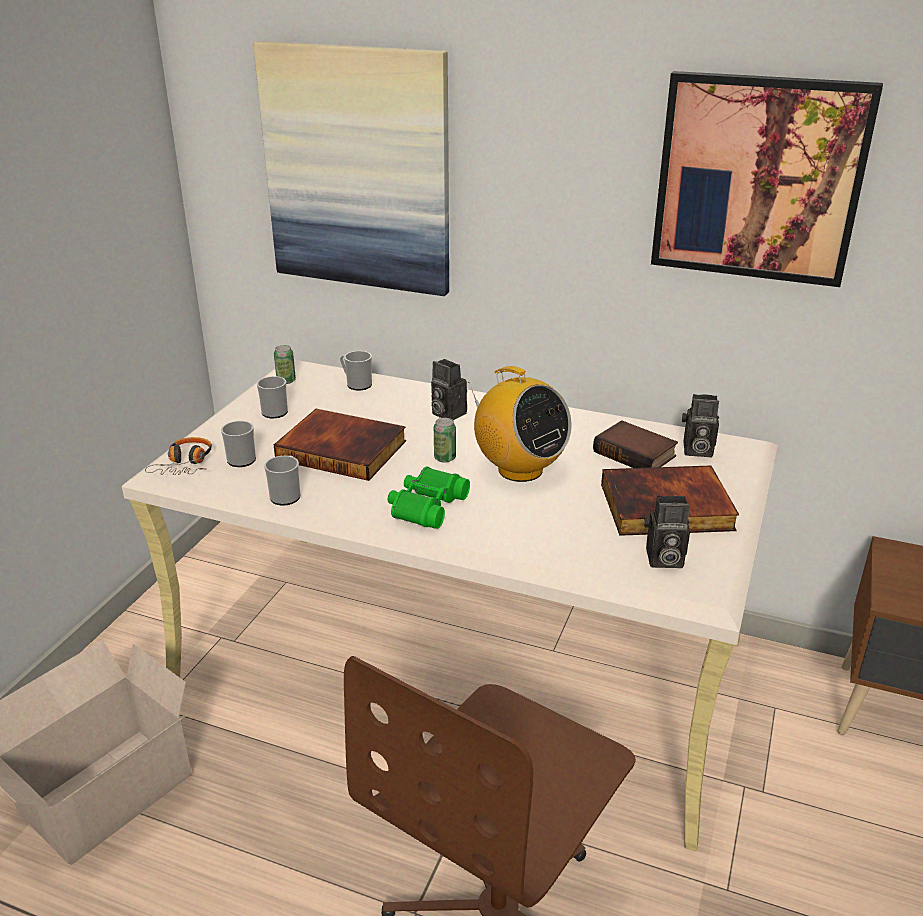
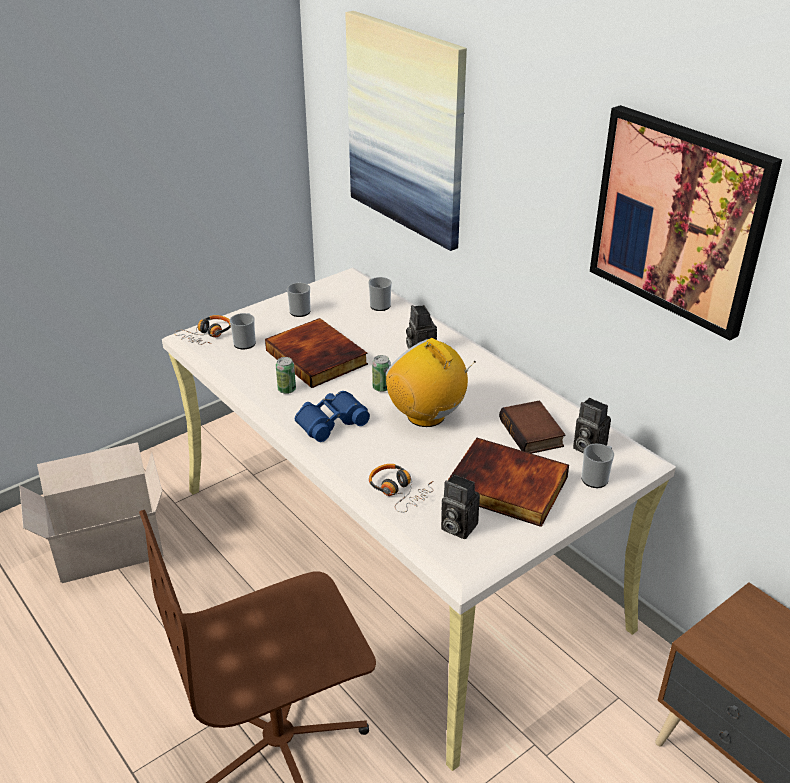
camera: 30 degrees right, 5 degrees up
mug [264,456,300,506] -> mug moved to [581,443,614,488]
can [274,345,296,384] -> can moved to [276,357,296,394]
green binoculars [388,466,470,529] -> blue binoculars [295,391,370,442]
radio [468,366,571,482] -> radio turned 150 degrees clockwise [386,338,476,427]
none -> headphones [369,464,434,513]

